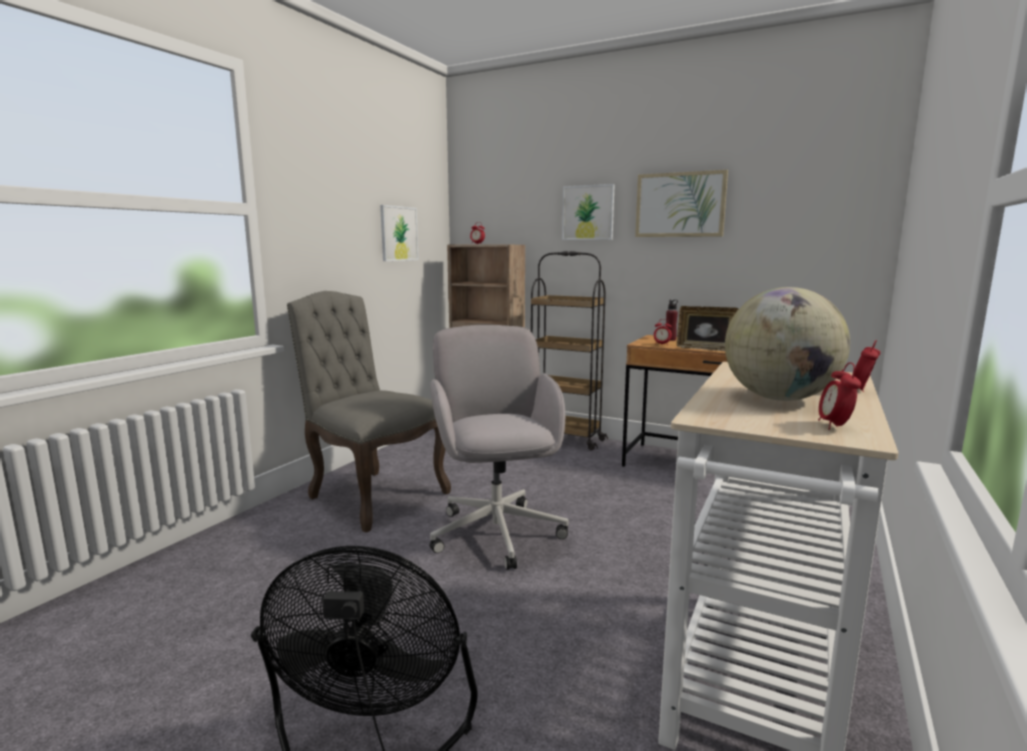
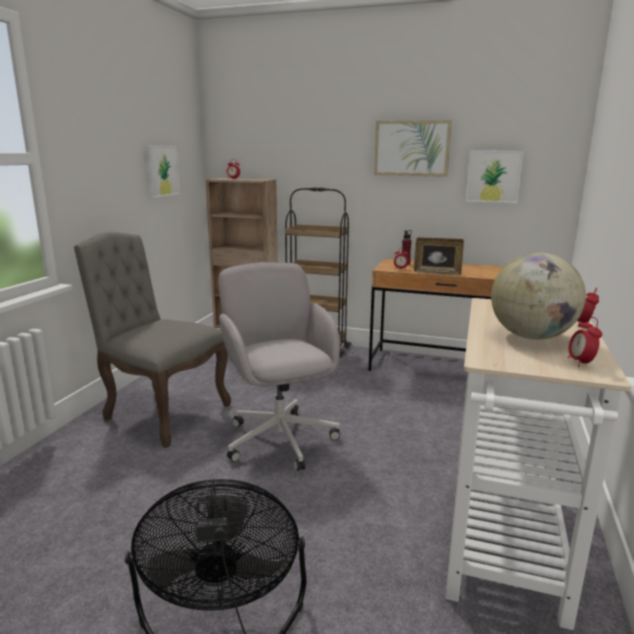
camera: 10 degrees left, 5 degrees up
picture [562,184,615,240] -> picture moved to [466,151,523,203]

